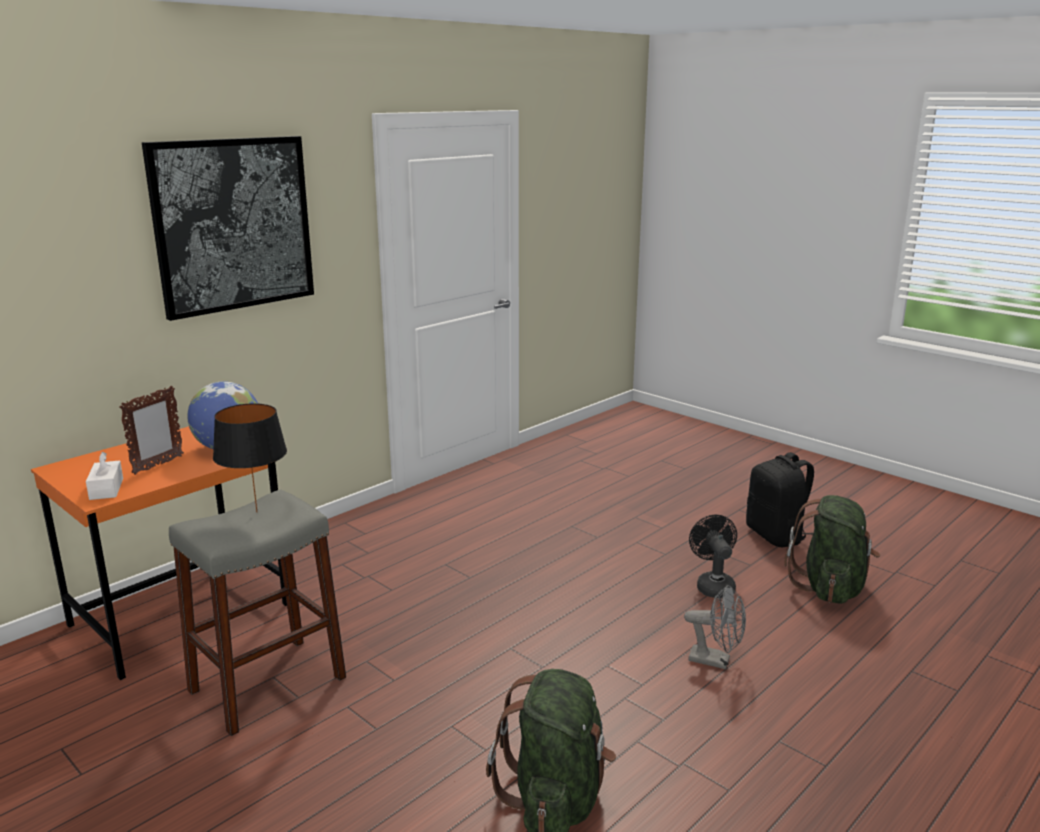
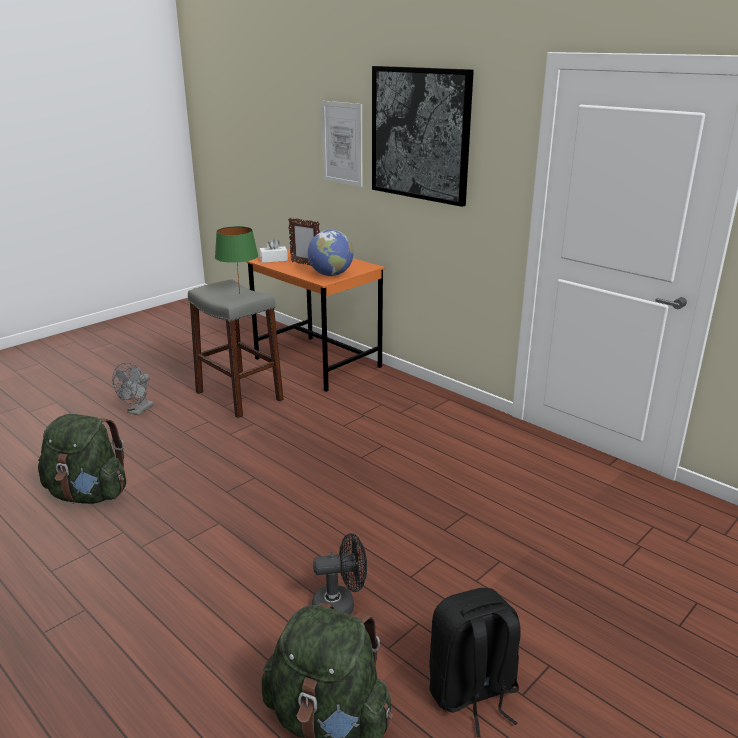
camera: 90 degrees right, 5 degrees up
black table lamp [213,403,287,512] -> green table lamp [215,226,258,294]
grey fan [684,585,746,669] -> grey fan moved to [112,363,154,415]
none -> picture [321,101,362,187]

